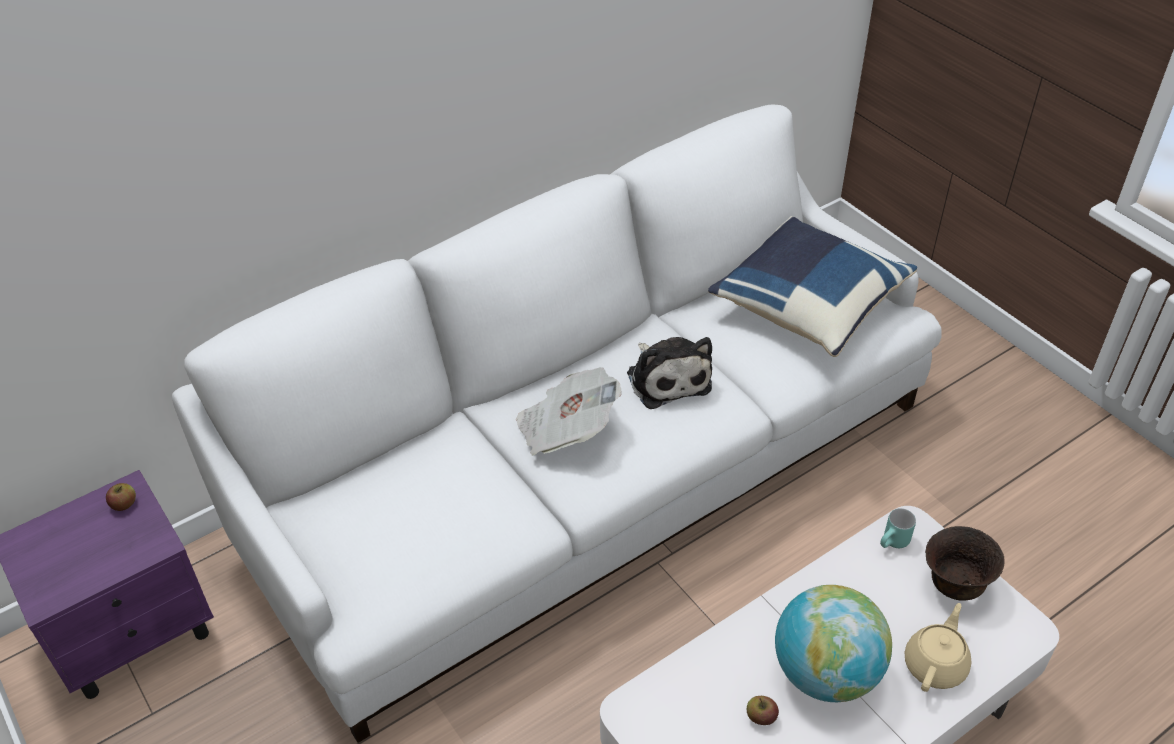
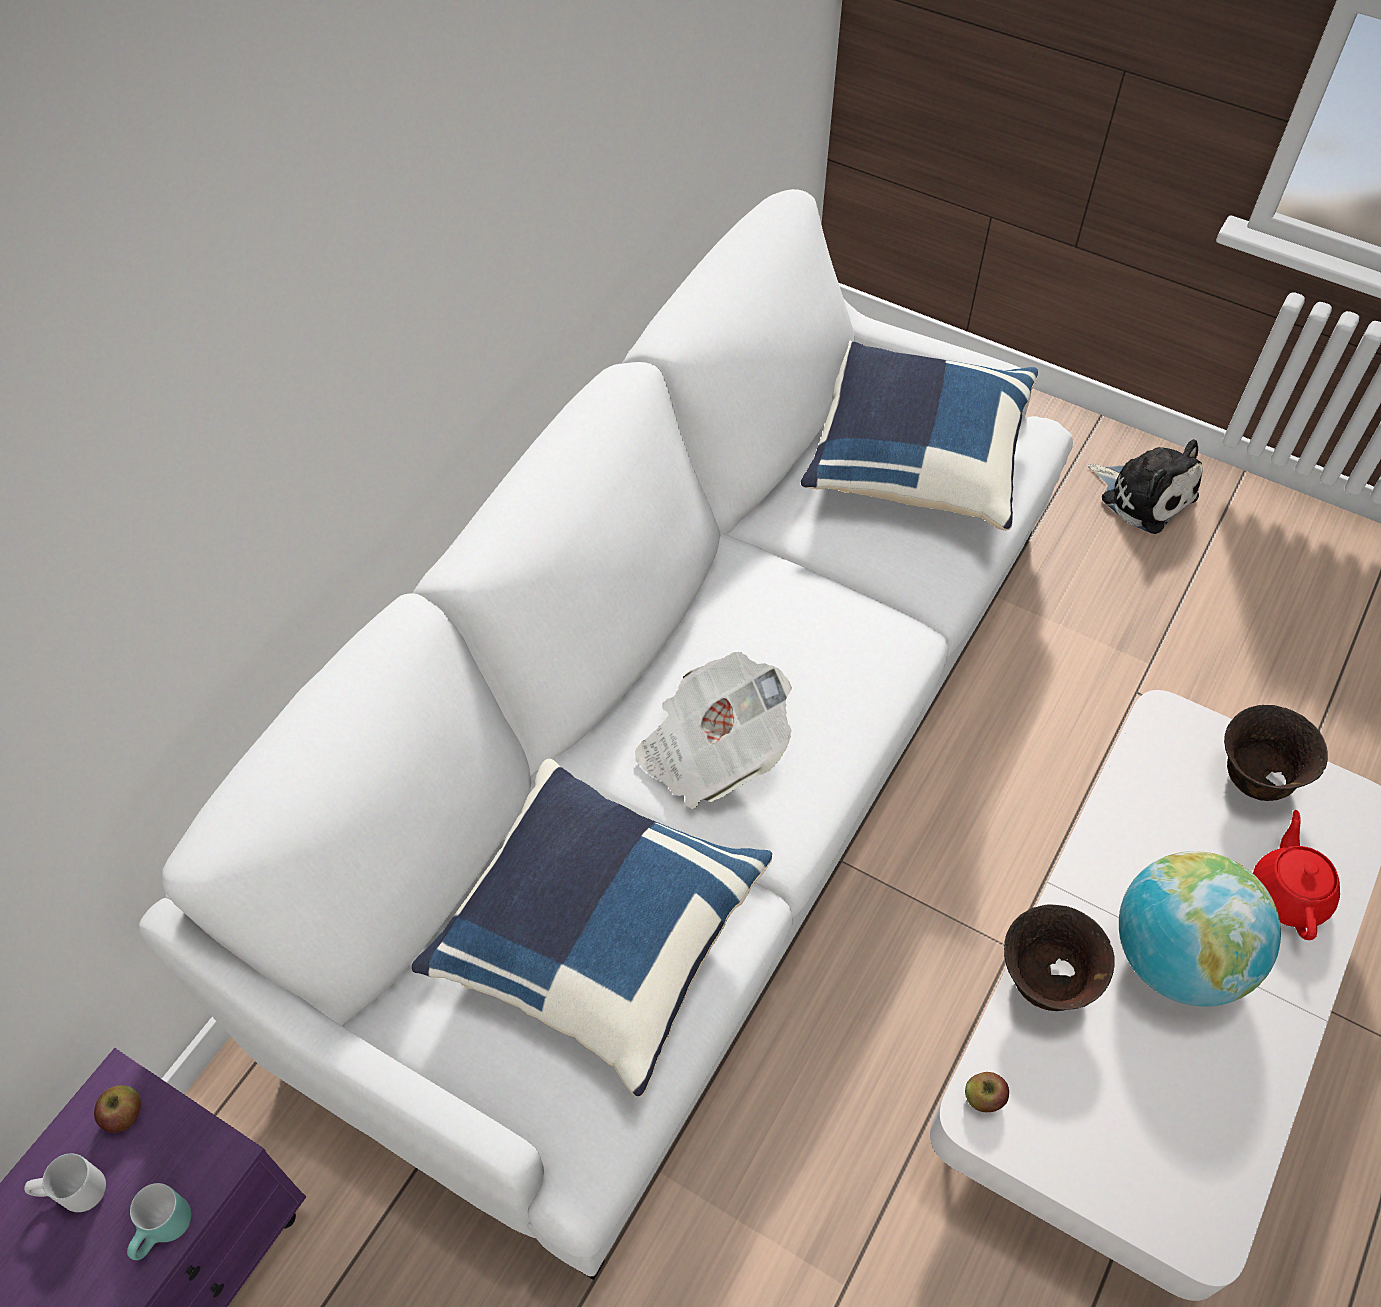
camera: 25 degrees left, 10 degrees up
plush toy [627,337,712,409] -> plush toy moved to [1088,439,1203,534]
apple [747,696,779,725] -> apple moved to [965,1072,1009,1112]
turquoise mug [880,508,916,548] -> turquoise mug moved to [127,1183,191,1260]
beige teapot [905,603,971,692] -> red teapot [1253,810,1340,940]
none -> white mug [24,1153,106,1212]
none -> blue pillow [412,759,772,1097]
none -> brown bowl [1004,904,1115,1011]

